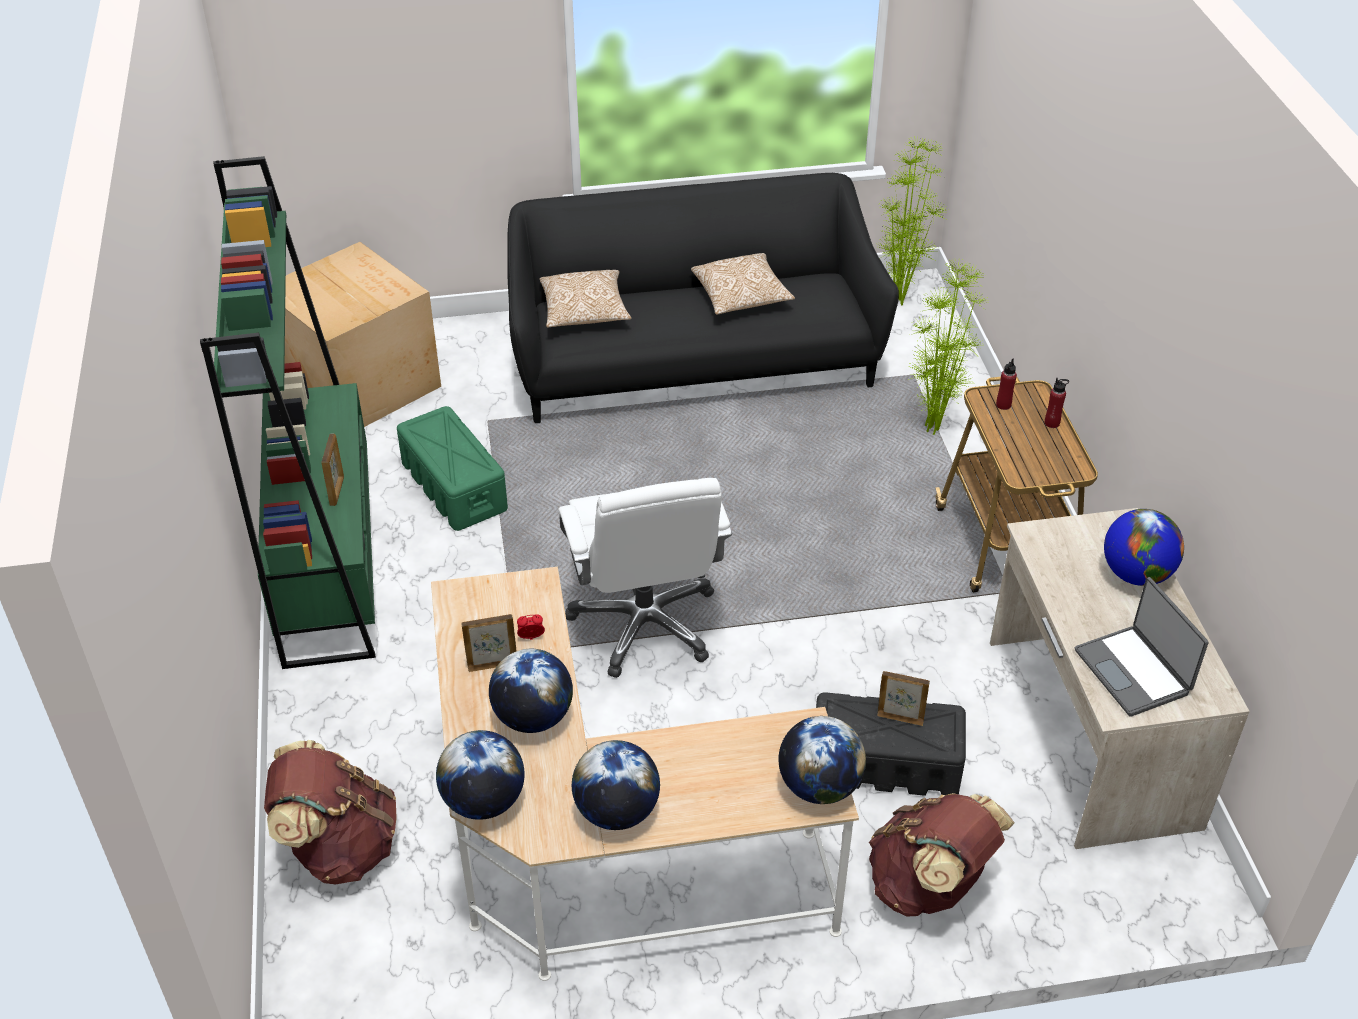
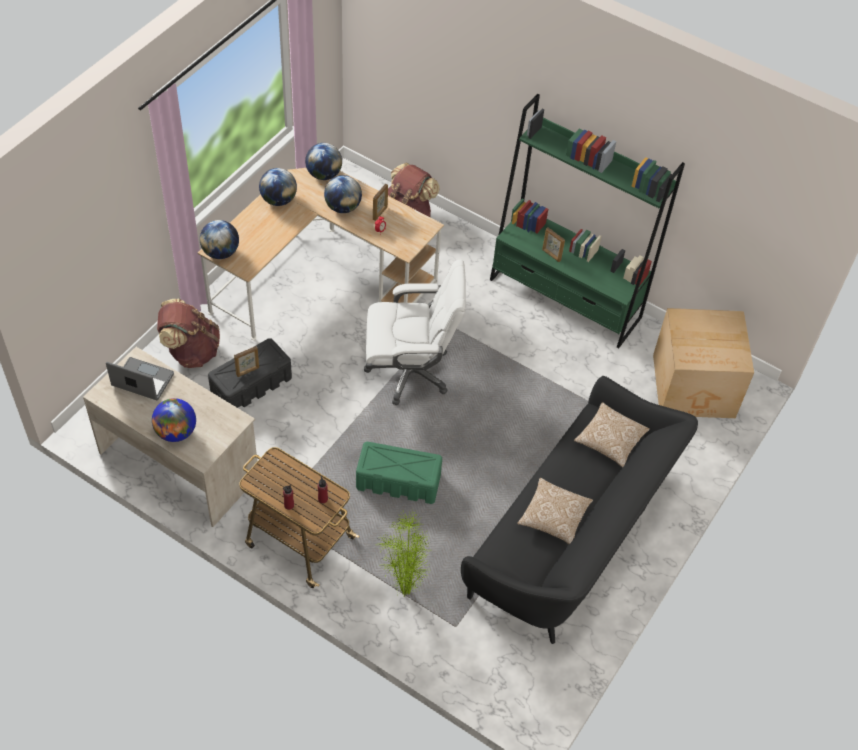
camera: 130 degrees right, 10 degrees up
green storage box [397,406,508,531] -> green storage box moved to [356,442,442,504]
white office chair [558,478,732,678] -> white office chair turned 150 degrees clockwise [364,260,466,405]
potted plant [876,136,948,306] -> none

